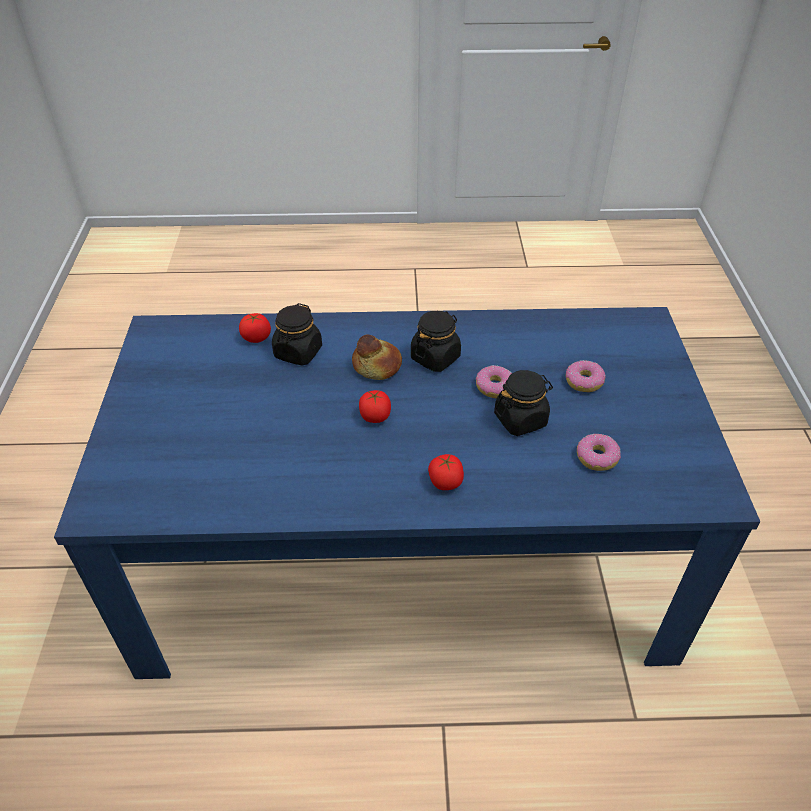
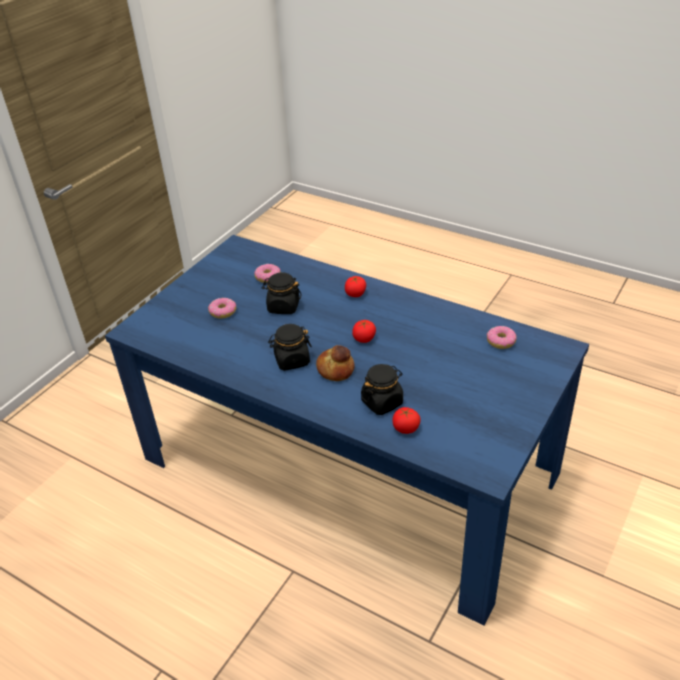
camera: 145 degrees left, 5 degrees down
donut [476,365,512,398] -> donut moved to [487,326,517,349]

